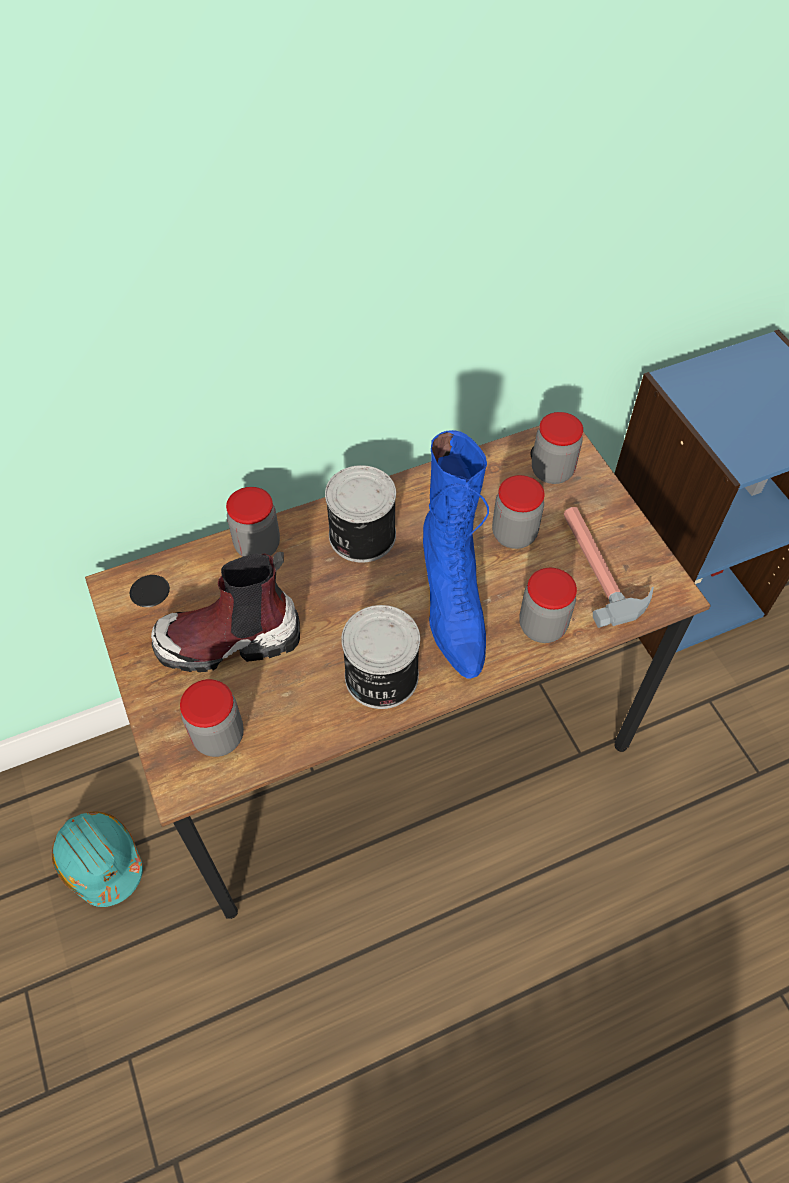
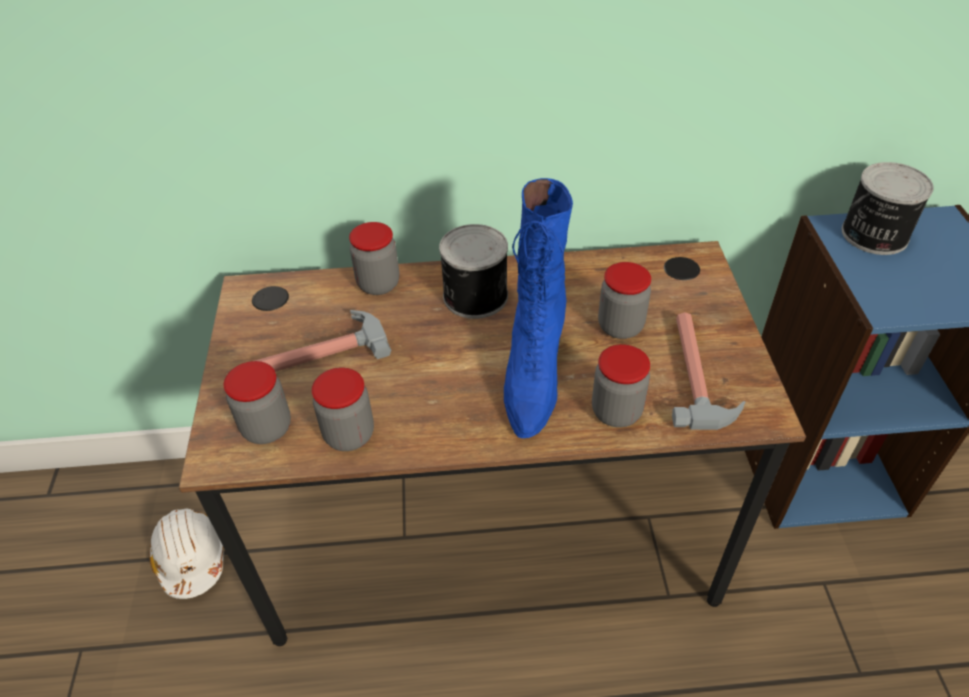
camera: 20 degrees right, 10 degrees down
turquoise hard hat [52,811,143,907] -> white hard hat [150,509,224,599]
boot [151,552,300,672] -> hammer [255,310,391,372]
can [341,605,420,709] -> can moved to [842,162,934,255]
jar [532,412,583,484] -> jar moved to [312,367,374,451]

